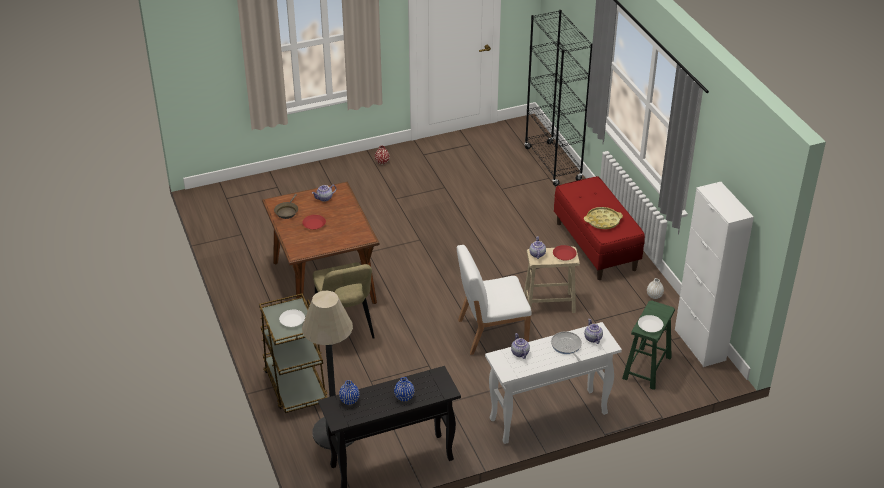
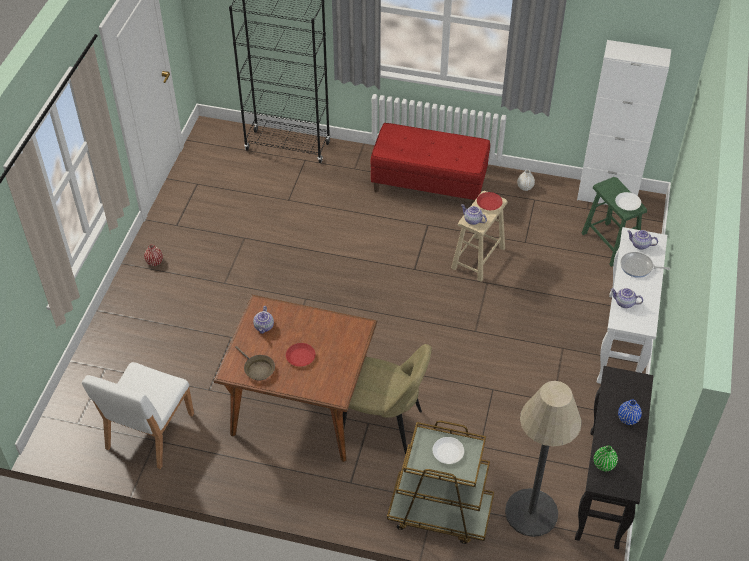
camera: 55 degrees left, 10 degrees up
blue vase [339,380,359,405] -> green vase [594,446,618,471]
white chair [457,245,531,355] -> white chair moved to [82,362,194,469]
yellow tray [584,207,623,229] -> none

